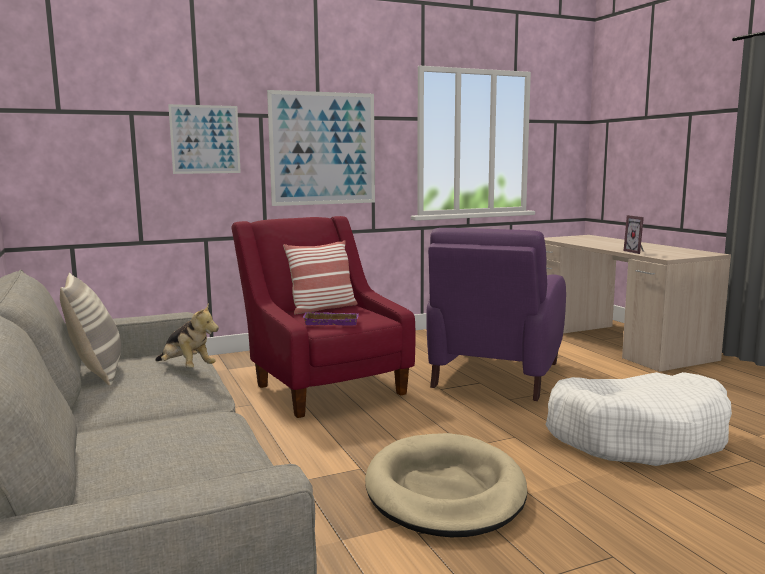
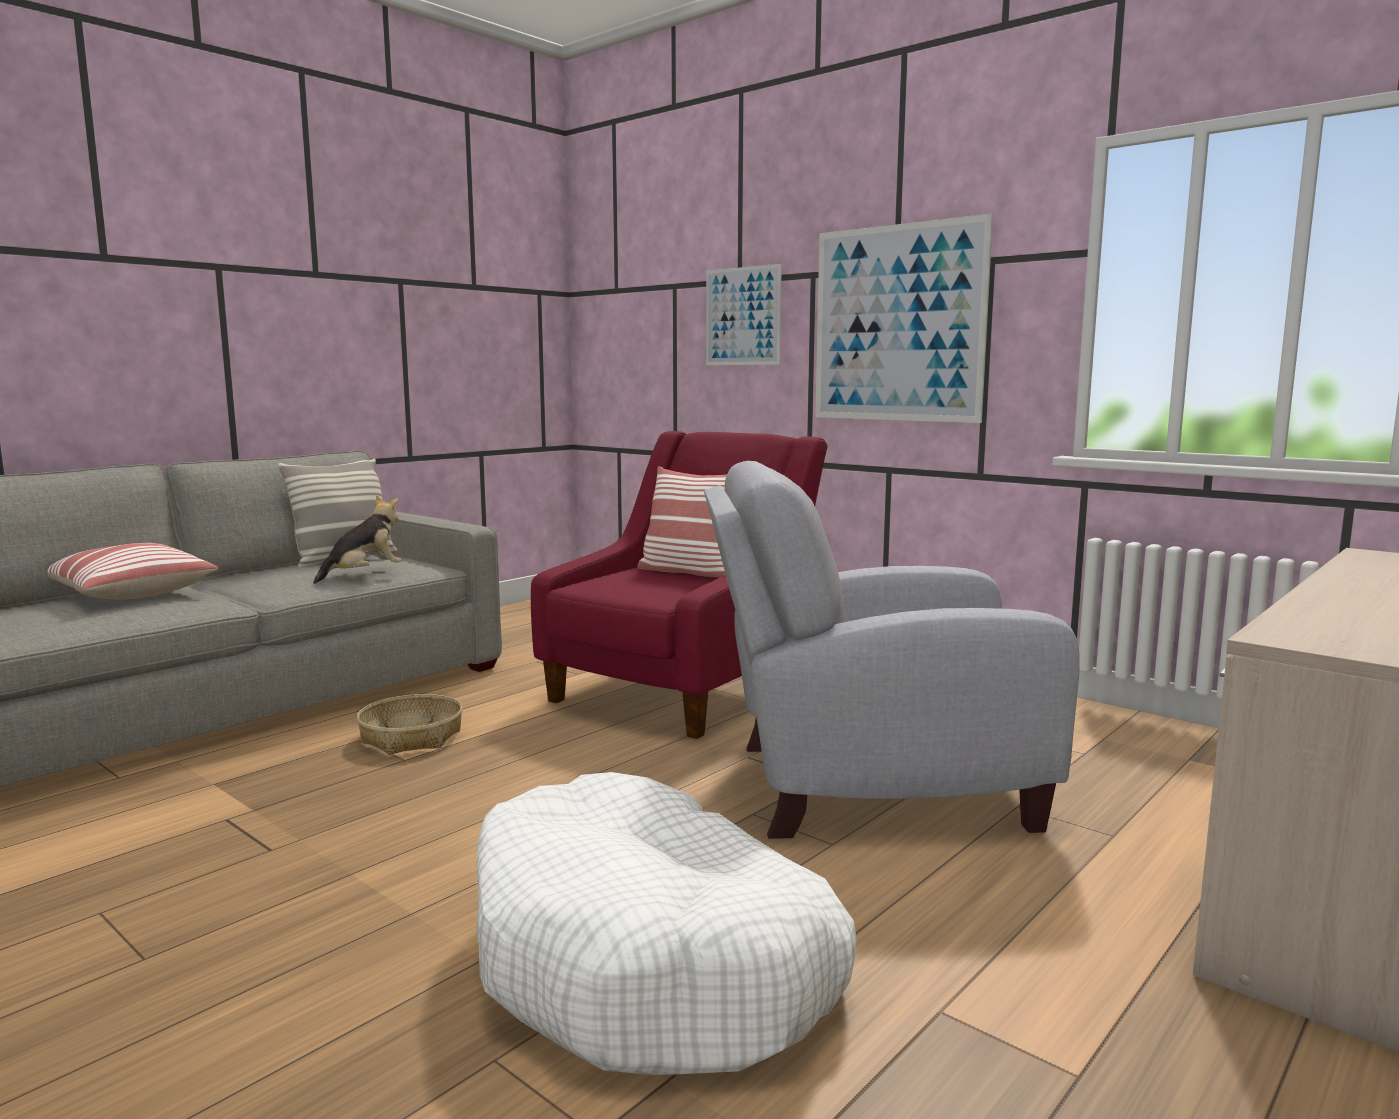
camera: 65 degrees right, 0 degrees up
plush toy [155,303,219,368] -> plush toy turned 150 degrees counterclockwise [313,495,402,584]
purple tray [302,312,359,325] -> none
beige dog bed [365,433,527,537] -> none
purple armchair [426,228,566,401] -> grey armchair [704,461,1080,839]
picture frame [624,215,644,254] -> none
none -> pillow [47,543,218,600]
none -> basket [357,694,463,755]

